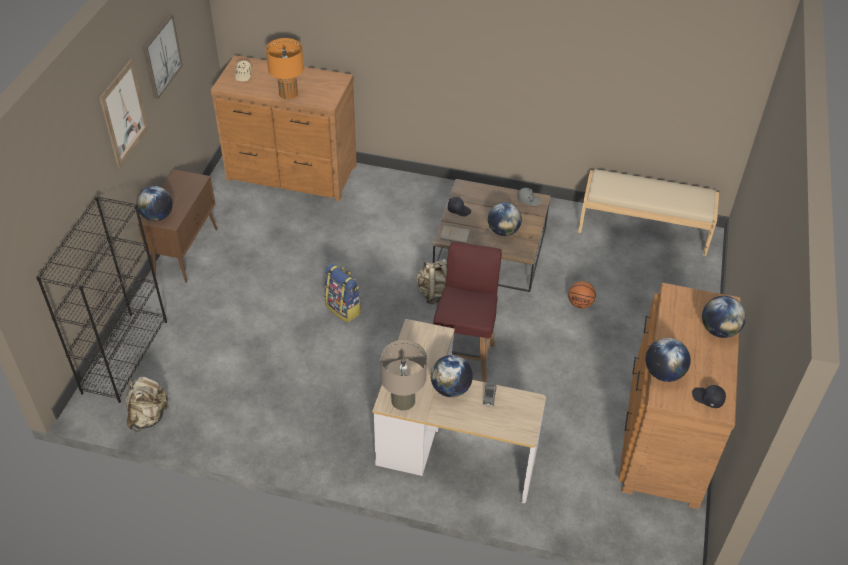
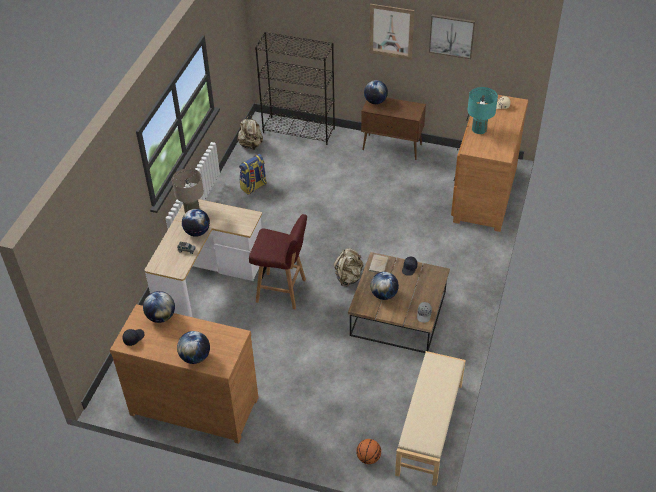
camera: 95 degrees right, 0 degrees up
orange table lamp [266,38,304,99] -> turquoise table lamp [467,87,498,134]
backpack [324,263,361,323] -> backpack moved to [239,154,267,195]
basketball [568,281,596,309] -> basketball moved to [356,439,381,464]

